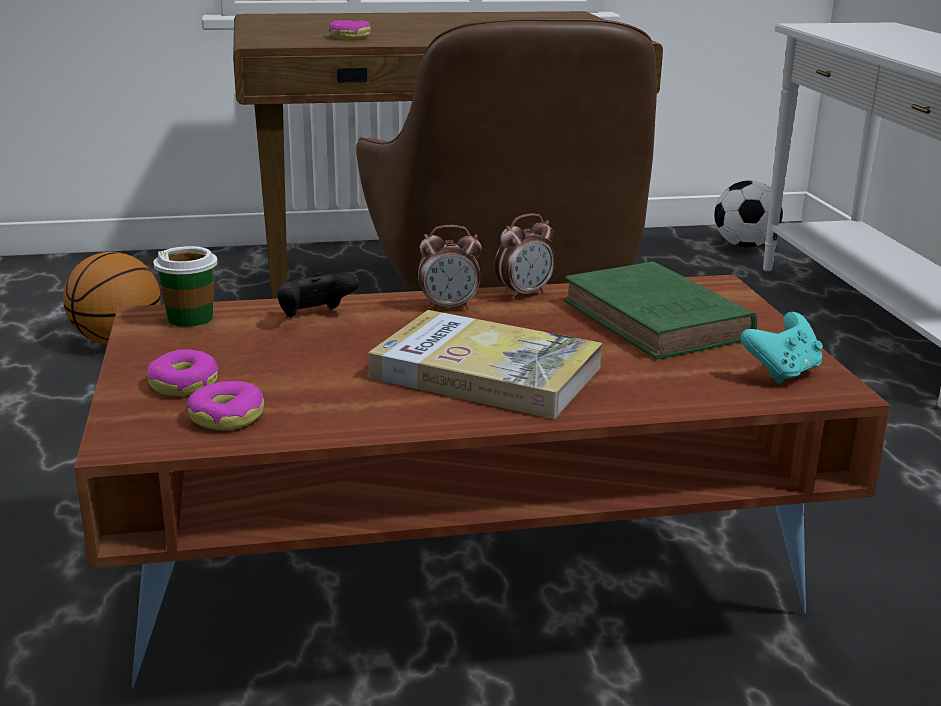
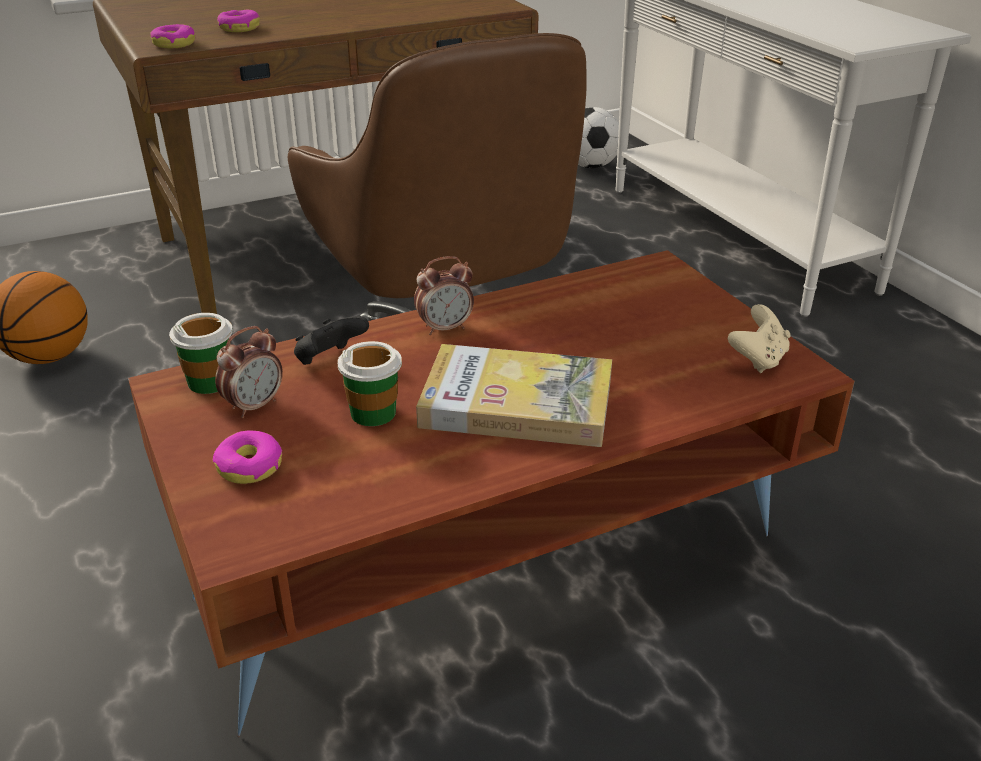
camera: 15 degrees left, 10 degrees up
donut [187,381,264,430] -> donut moved to [150,24,195,48]
alarm clock [495,213,555,300] -> alarm clock moved to [215,326,283,418]
green book [563,261,757,359] -> none
turquoise game controller [741,312,823,384] -> beige game controller [728,304,791,373]
none -> cup [337,341,402,426]

